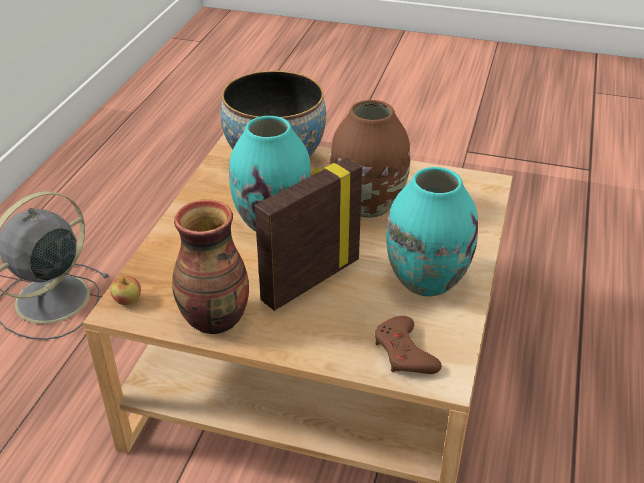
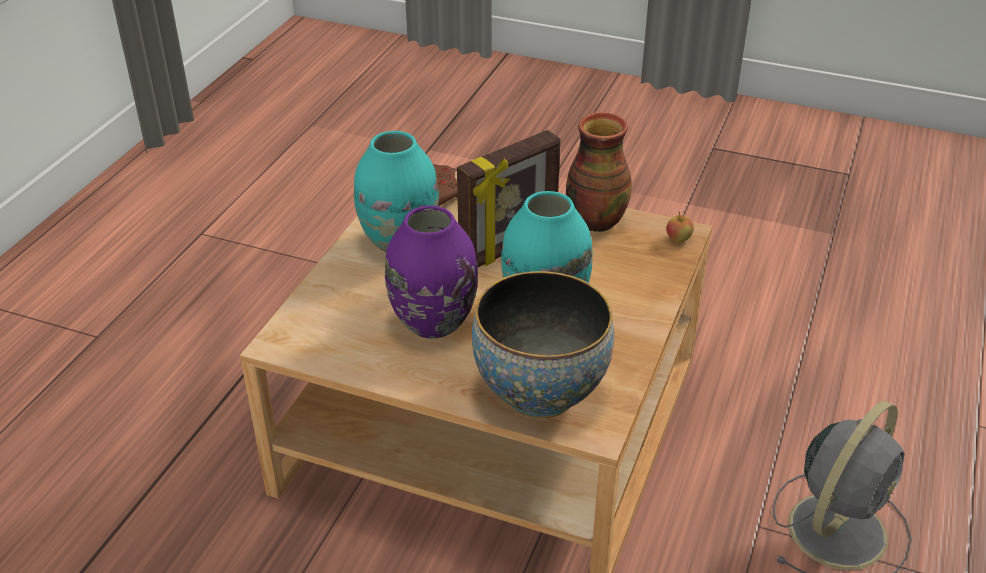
camera: 175 degrees left, 0 degrees up
brown vase [330,100,410,218] -> purple vase [385,206,478,339]

